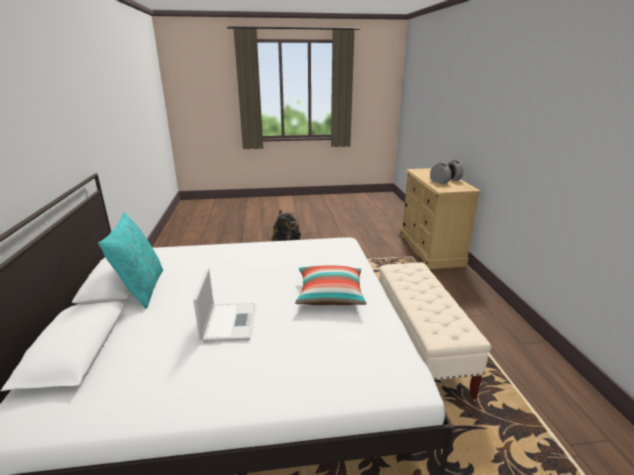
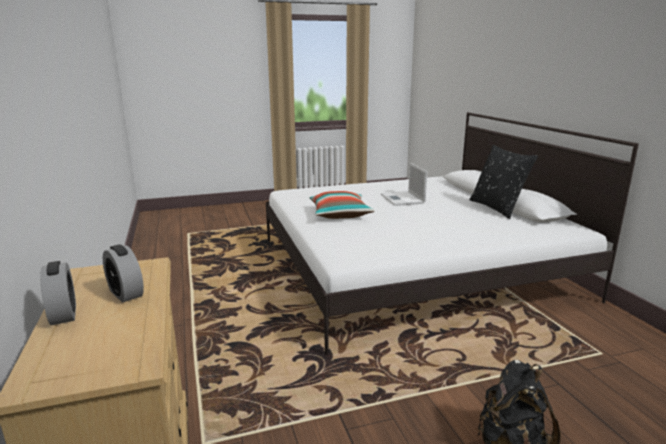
camera: 170 degrees right, 5 degrees down
turquoise pillow [98,212,163,309] -> black pillow [469,145,538,219]
beige bench [379,263,492,399] -> none

